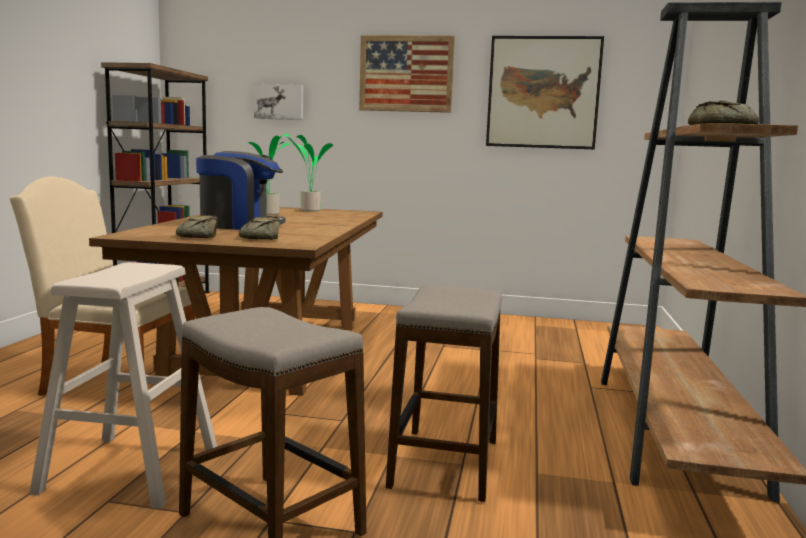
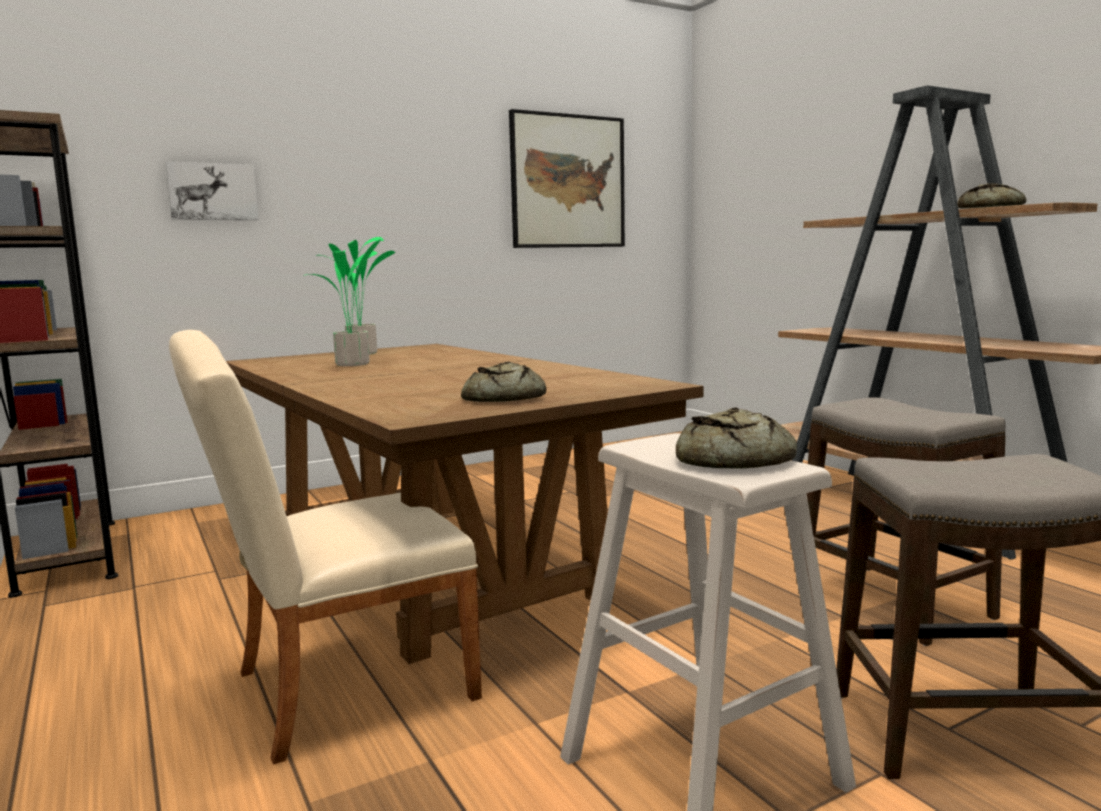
camera: 40 degrees left, 0 degrees up
coffee machine [196,151,285,230] -> none
bread [239,217,280,240] -> bread moved to [676,407,797,469]
picture [359,35,455,113] -> none

